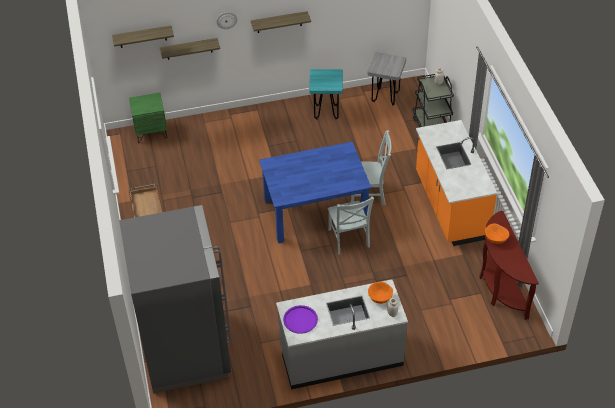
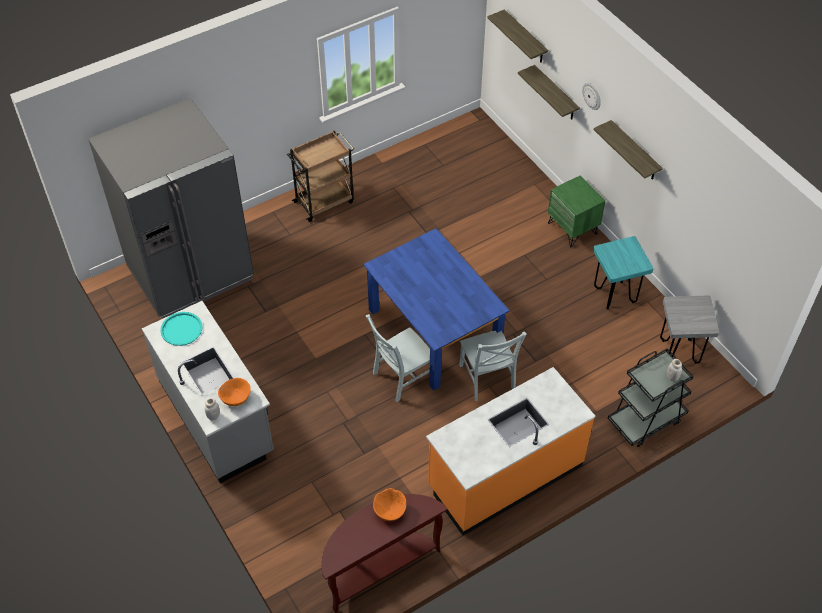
camera: 70 degrees right, 5 degrees up
green nightstand [129,93,168,143] -> green nightstand moved to [548,176,605,247]
purple tray [283,305,318,334] -> turquoise tray [160,312,203,346]

